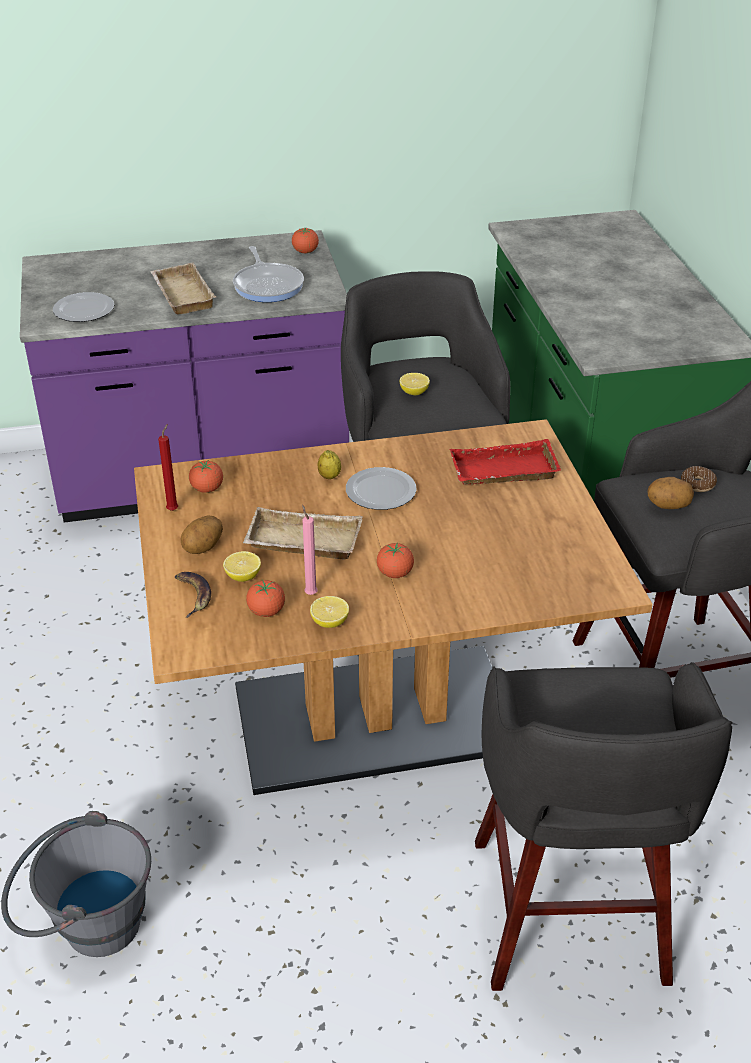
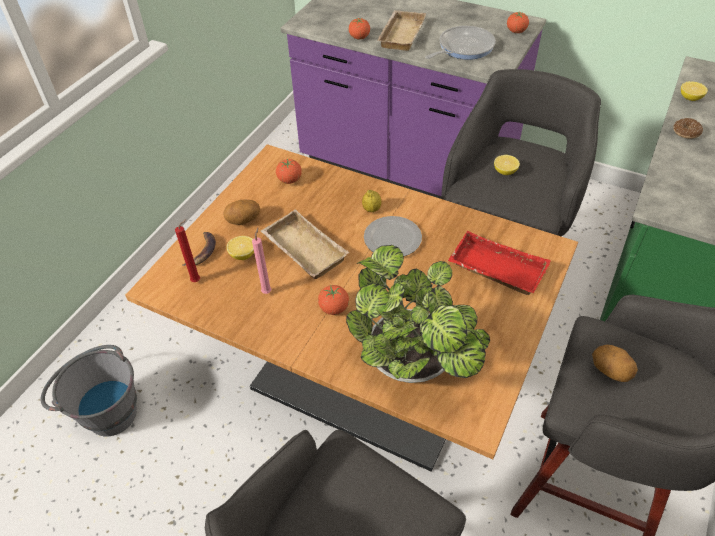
camera: 40 degrees right, 10 degrees up
plate [53,292,114,322] -> none
red candle [158,424,178,511] -> red candle moved to [175,219,200,282]
frying pan [233,246,304,302] -> frying pan turned 150 degrees counterclockwise [425,26,496,60]
tomato [246,580,285,617] -> tomato moved to [349,18,370,39]
lemon [310,596,349,628] -> lemon moved to [681,81,708,101]
donut [681,466,717,492] -> donut moved to [673,118,703,139]
none -> potted plant [346,245,490,383]

